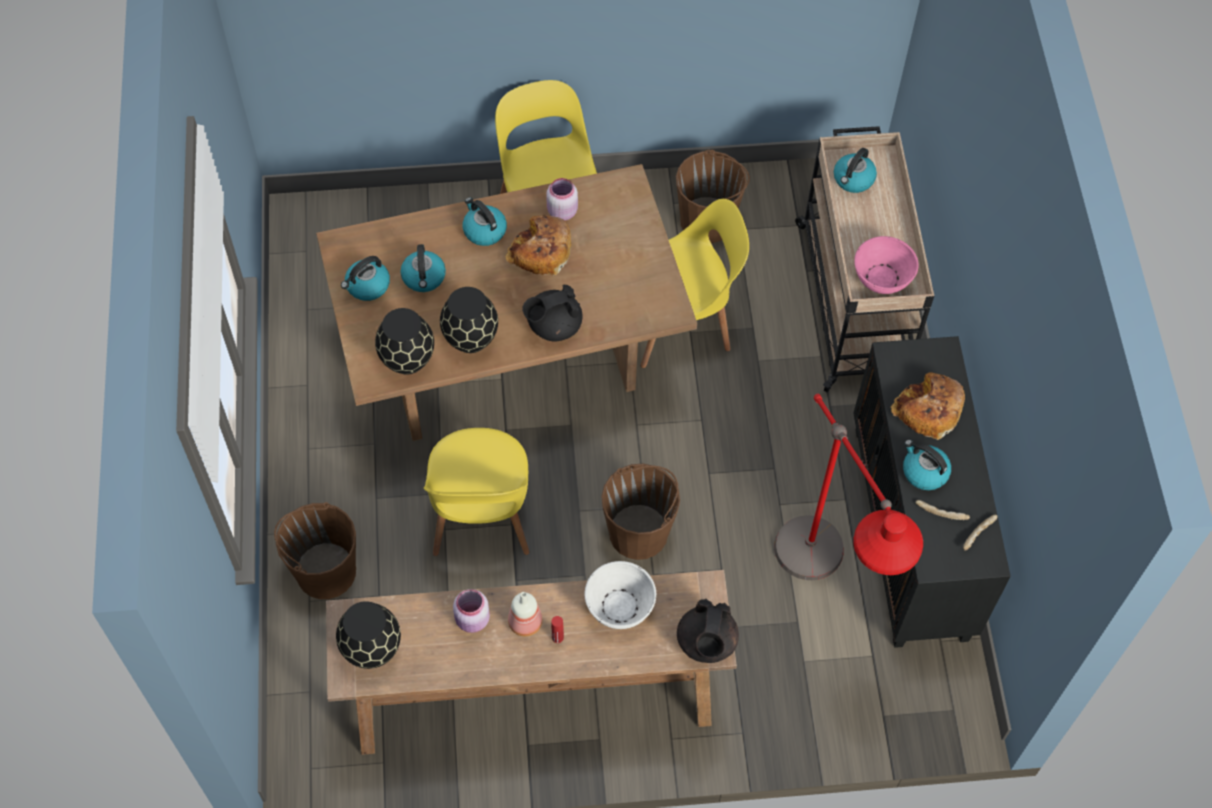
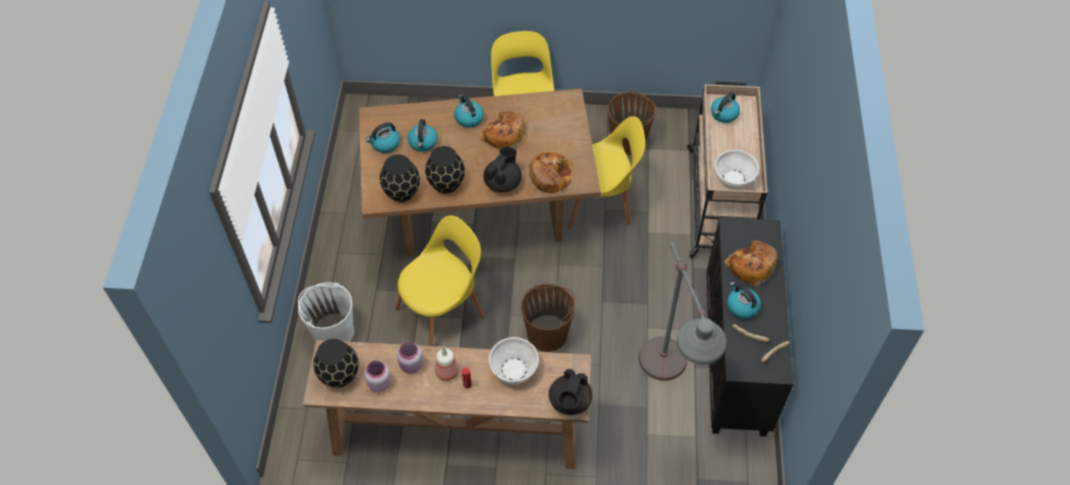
camera: 10 degrees right, 5 degrees down
brown bucket [274,502,356,599] -> white bucket [298,282,354,342]
yellow chair [424,428,529,556] -> yellow chair turned 135 degrees counterclockwise [395,215,485,346]
black teapot [522,285,583,341] -> black teapot turned 135 degrees clockwise [483,147,522,192]
pink jar [546,178,578,221] -> pink jar moved to [364,360,391,392]
red floor lamp [774,394,923,580] -> grey floor lamp [639,243,727,381]
pink bowl [854,236,919,294] -> white bowl [715,150,759,189]
none -> bread [529,152,573,193]

